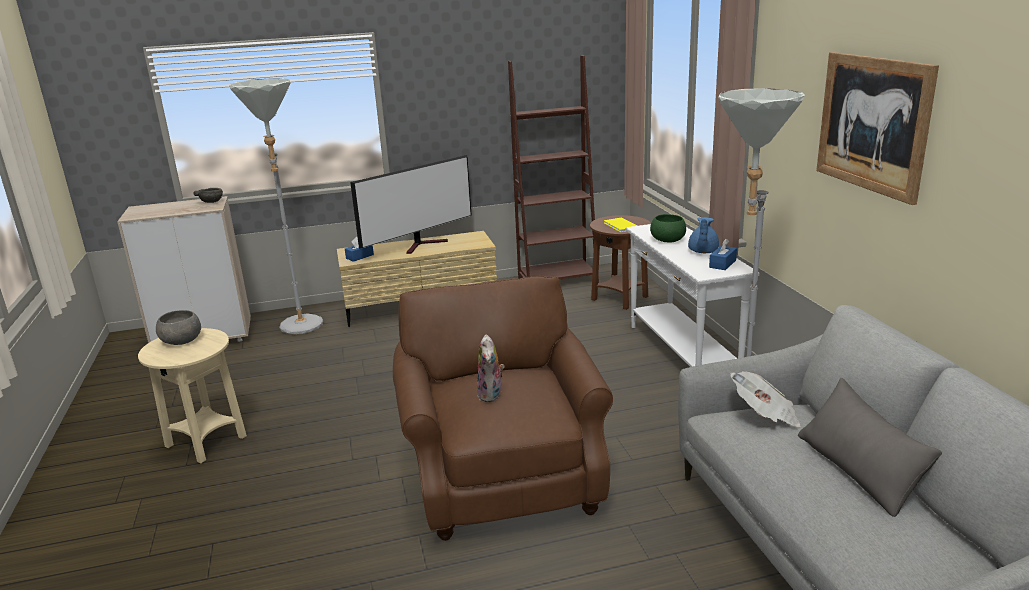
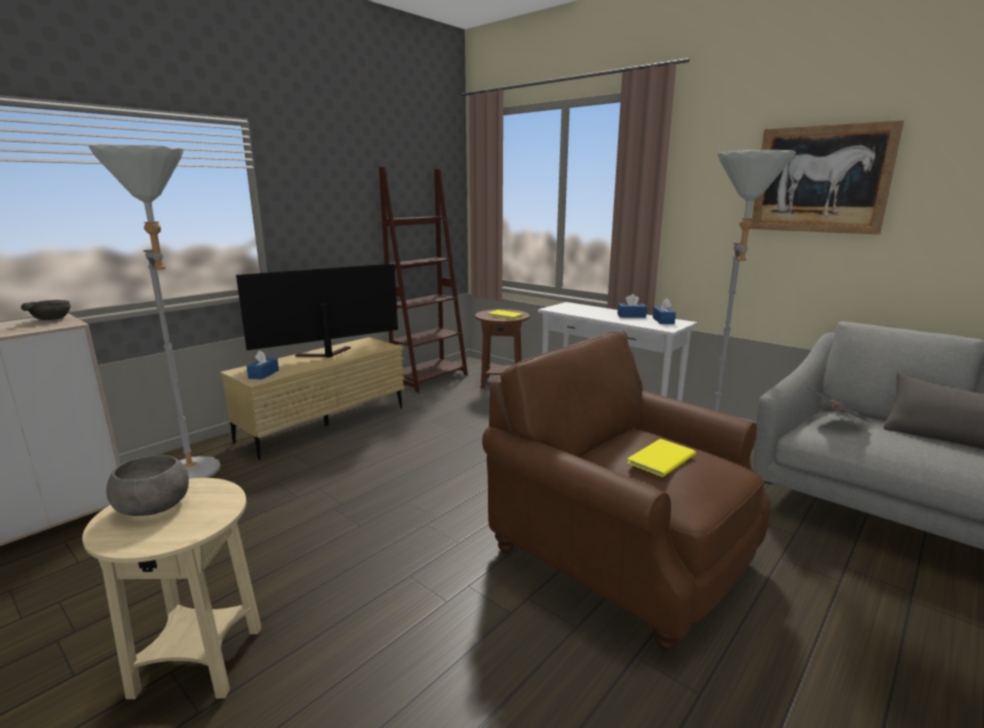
camera: 35 degrees left, 5 degrees down
television [350,155,472,254] -> television turned 135 degrees counterclockwise [236,264,398,358]
plush toy [477,335,505,402] -> yellow book [627,439,696,477]
green bowl [650,214,686,243] -> none
blue teapot [688,217,719,253] -> blue tissue box [617,294,647,318]

